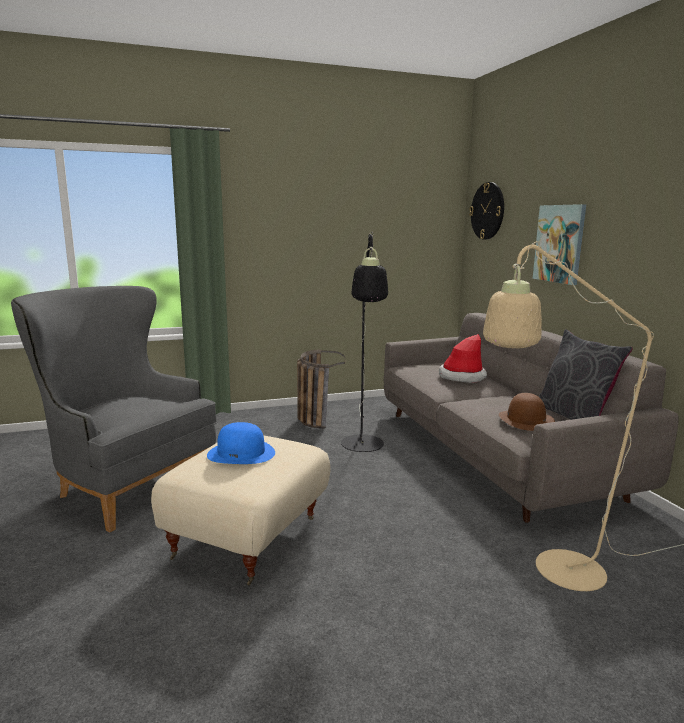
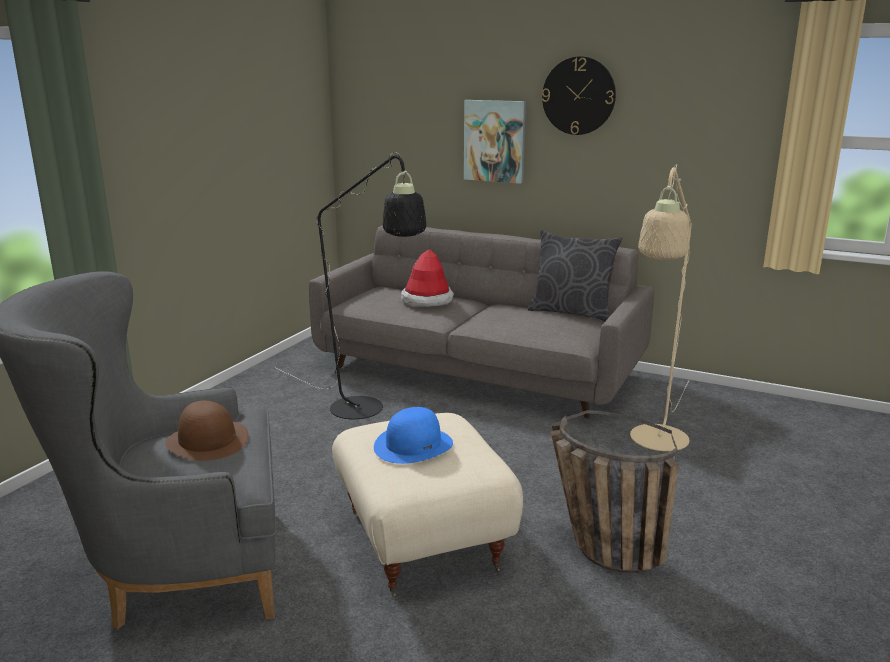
camera: 45 degrees left, 5 degrees up
basket [297,349,345,429] -> basket moved to [551,410,679,573]
wall clock [469,182,504,240] -> wall clock moved to [542,56,616,135]
brown hat [499,393,555,431] -> brown hat moved to [165,401,249,461]

